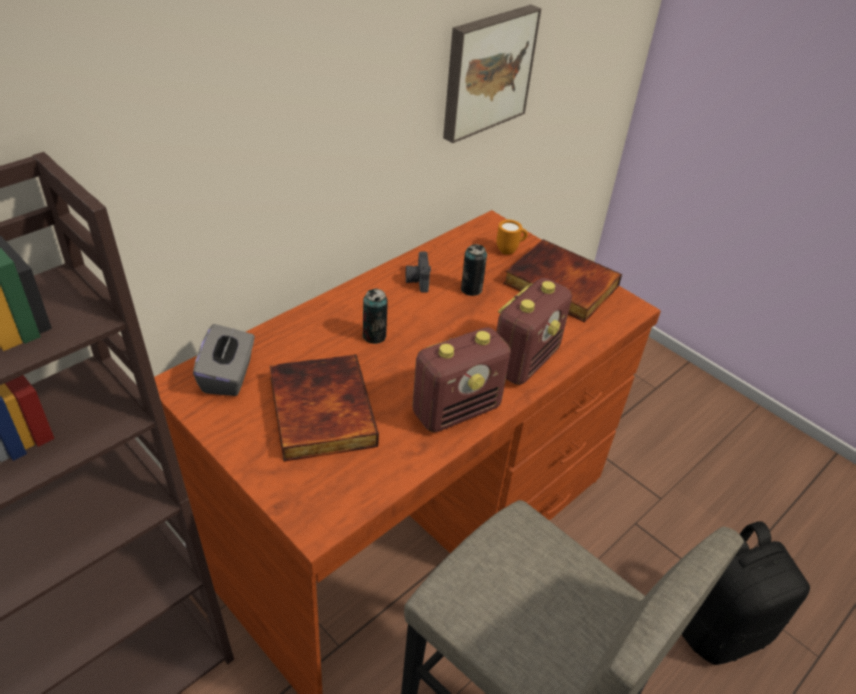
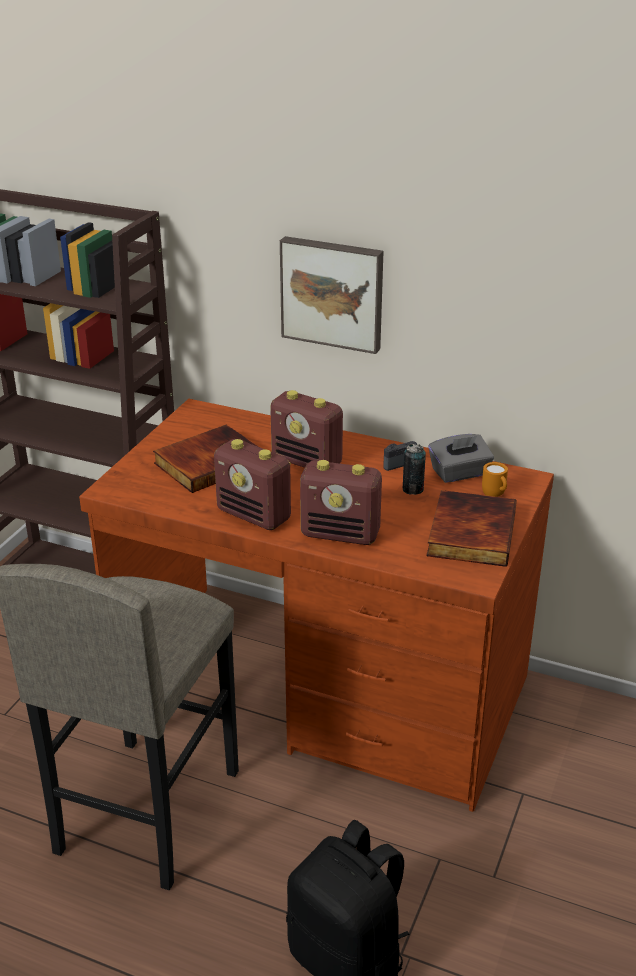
camera: 70 degrees right, 10 degrees down
grey tissue box [193,324,255,396] -> grey tissue box moved to [428,434,494,483]
can [363,289,388,344] -> radio [270,390,343,468]
picture [443,5,541,143] -> picture moved to [280,236,384,354]

